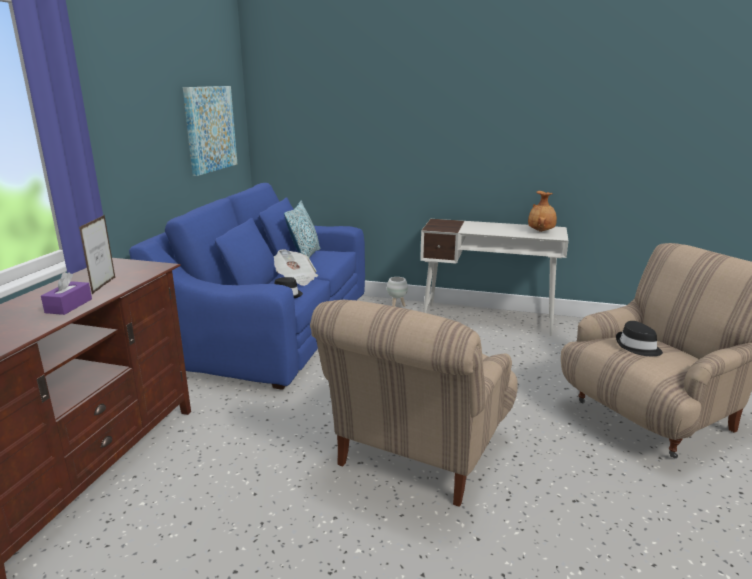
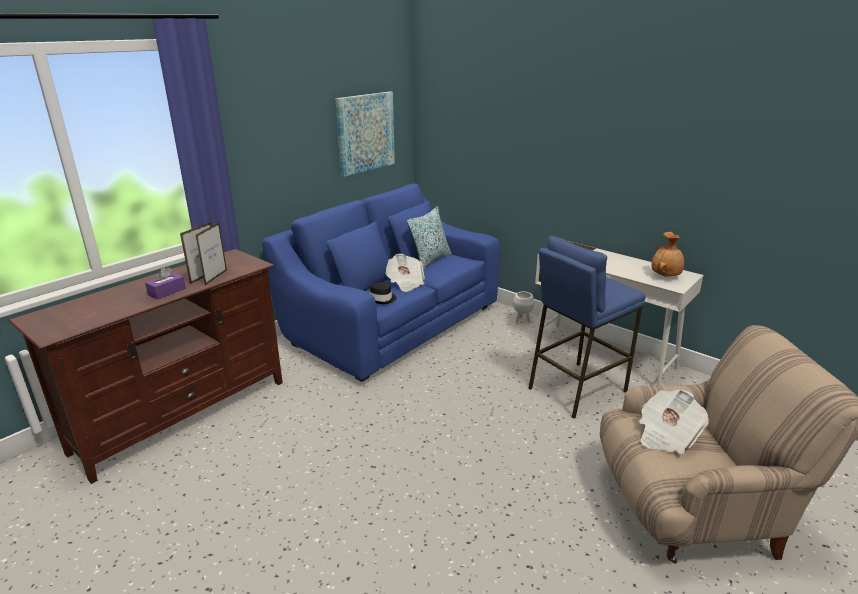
camera: 25 degrees right, 5 degrees up
beige armchair [310,300,517,507] -> none
black hat [616,321,663,356] -> newspaper [639,389,709,454]
none -> picture frame [196,222,227,285]
none -> blue stool [528,236,646,419]

